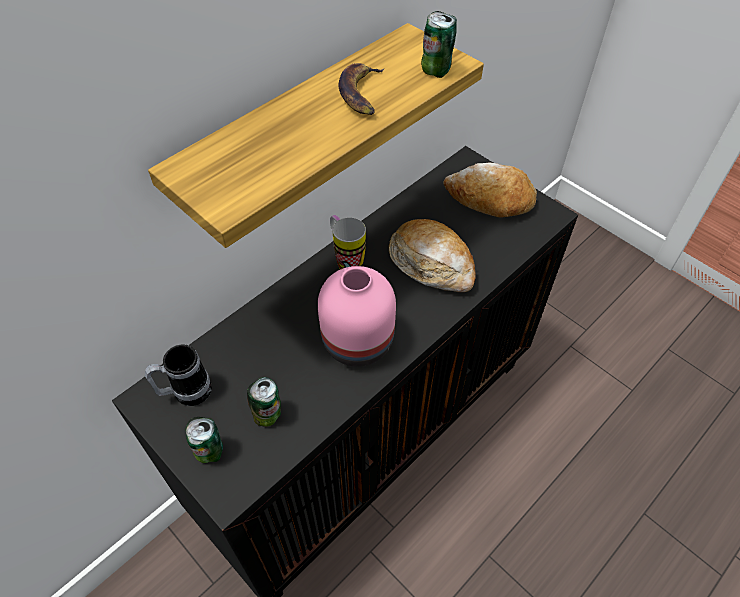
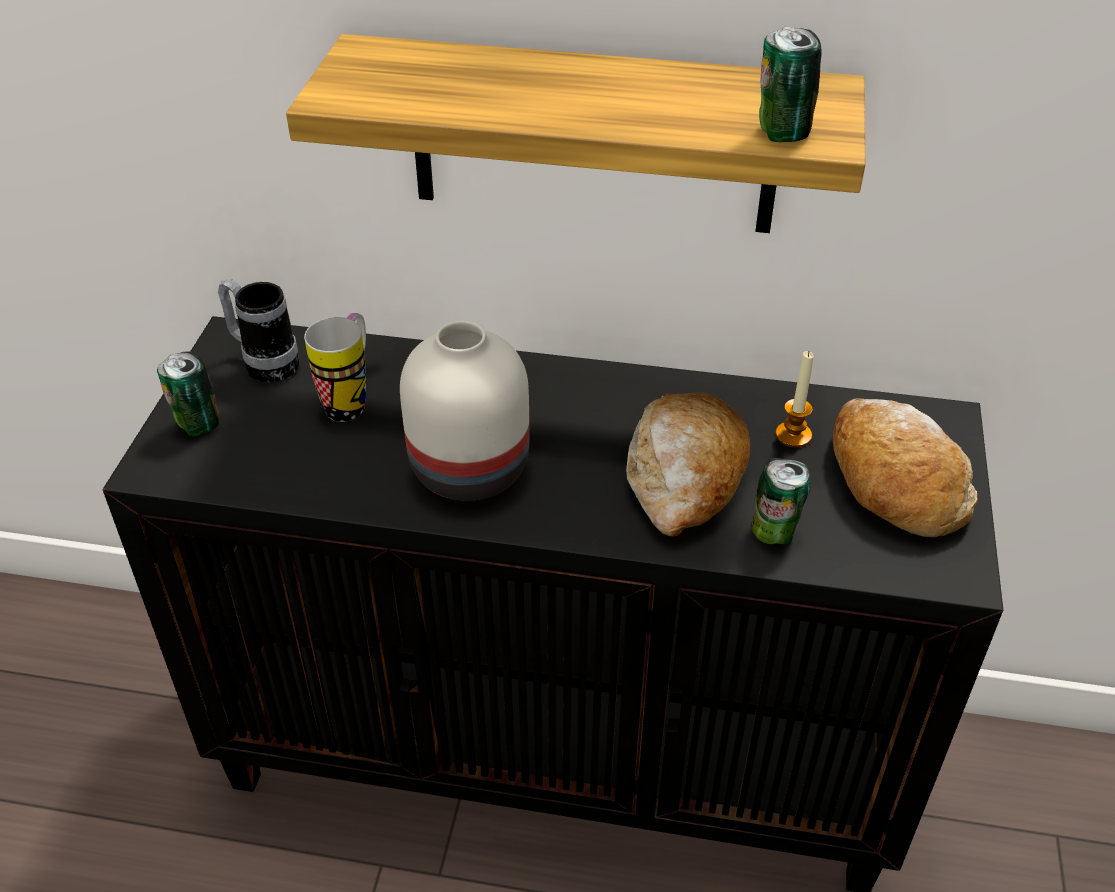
camera: 55 degrees right, 10 degrees down
can [247,377,281,427] -> can moved to [750,458,811,544]
pink vase [318,266,396,367] -> white vase [400,320,529,501]
mug [330,215,366,269] -> mug moved to [304,313,366,422]
banana [338,63,384,115] -> none
none -> candle [775,351,814,448]

